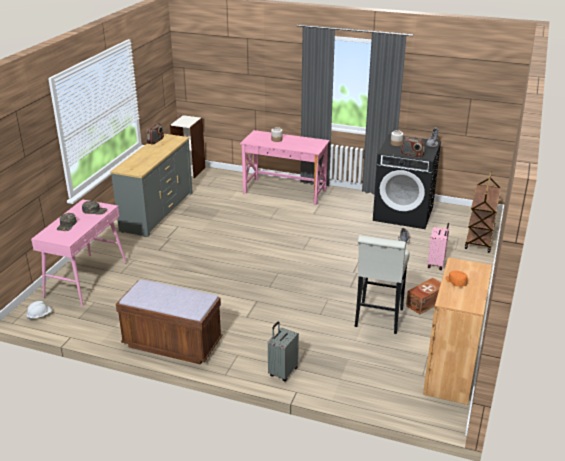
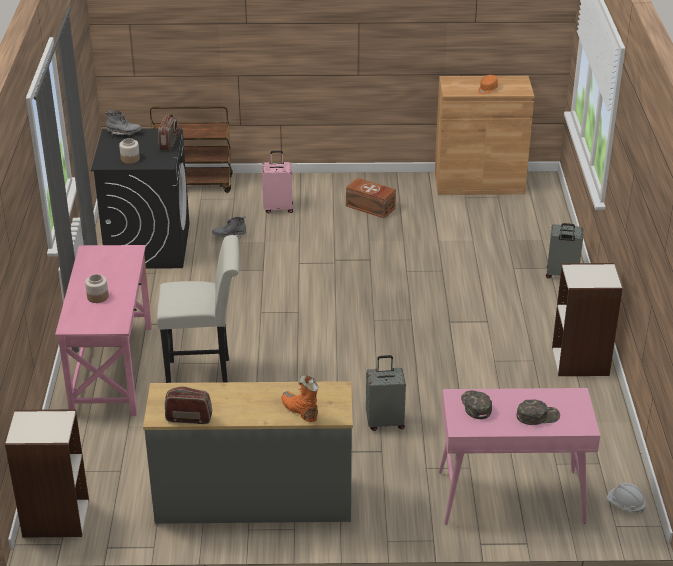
camera: 110 degrees left, 5 degrees up
brown bench [116,280,222,365] -> bookcase [552,263,623,376]
white stool [355,235,410,334] -> white stool moved to [157,235,239,383]
none -> orange boot [281,375,318,422]
none -> grey suitcase [366,355,406,431]

